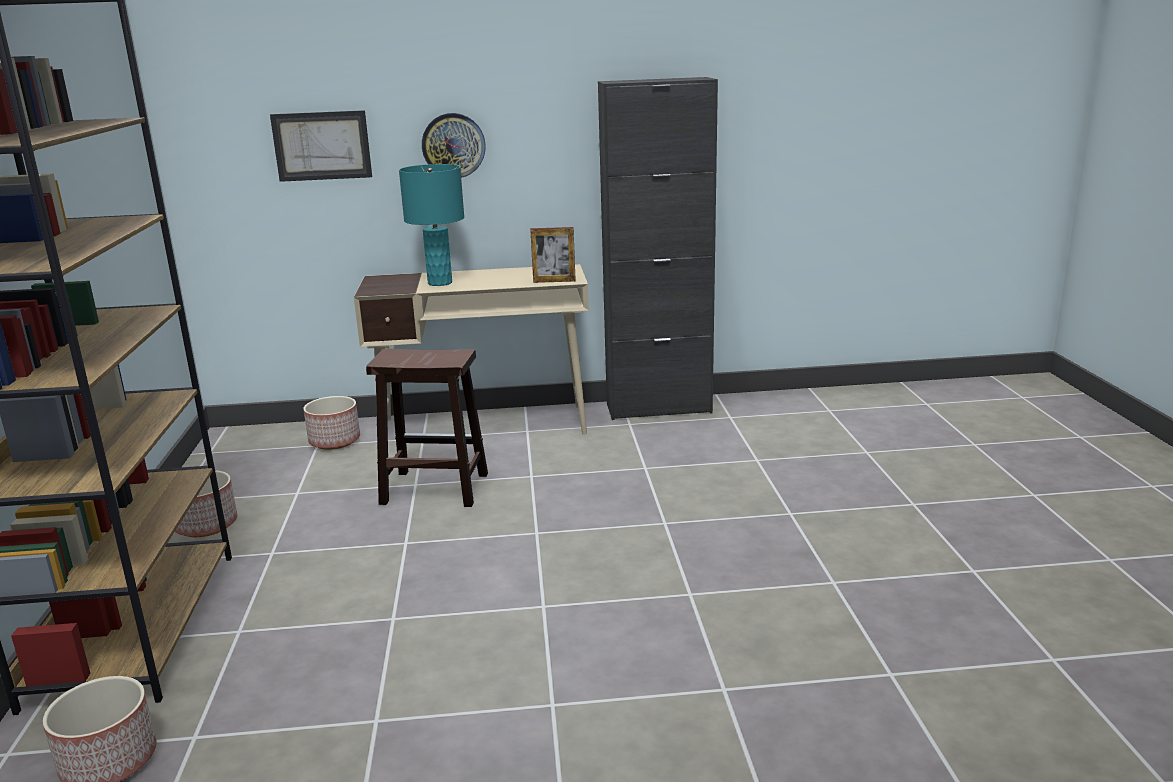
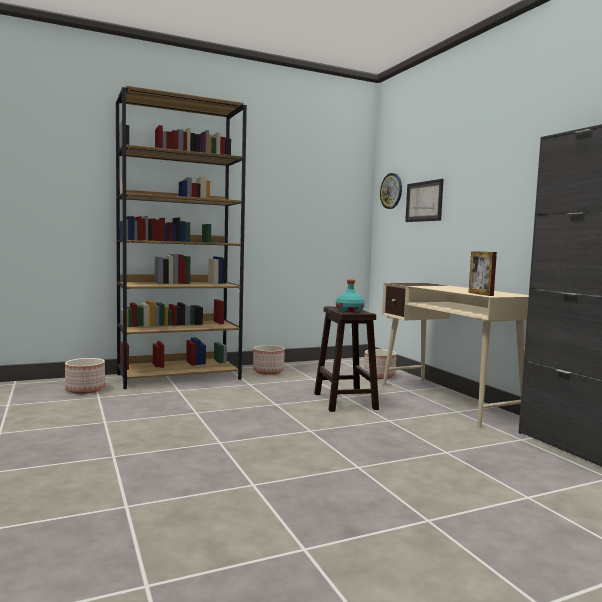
camera: 70 degrees right, 15 degrees down
turquoise table lamp [399,164,464,286] -> none
wall clock [422,113,486,178] -> wall clock moved to [380,173,402,209]
none -> turquoise bottle [336,280,365,312]

